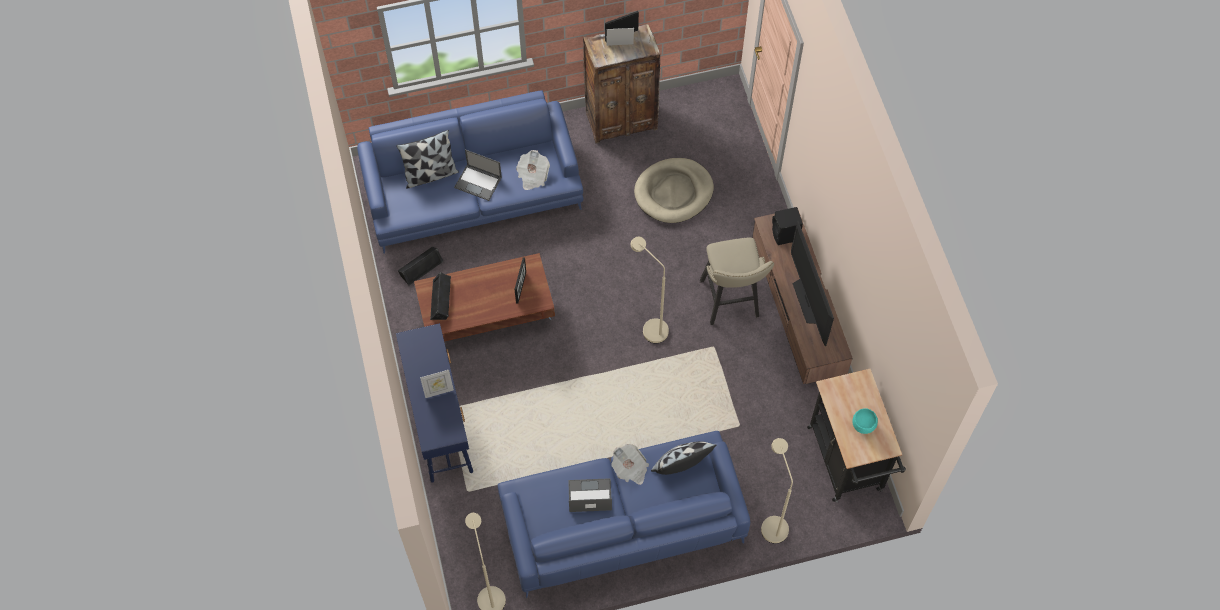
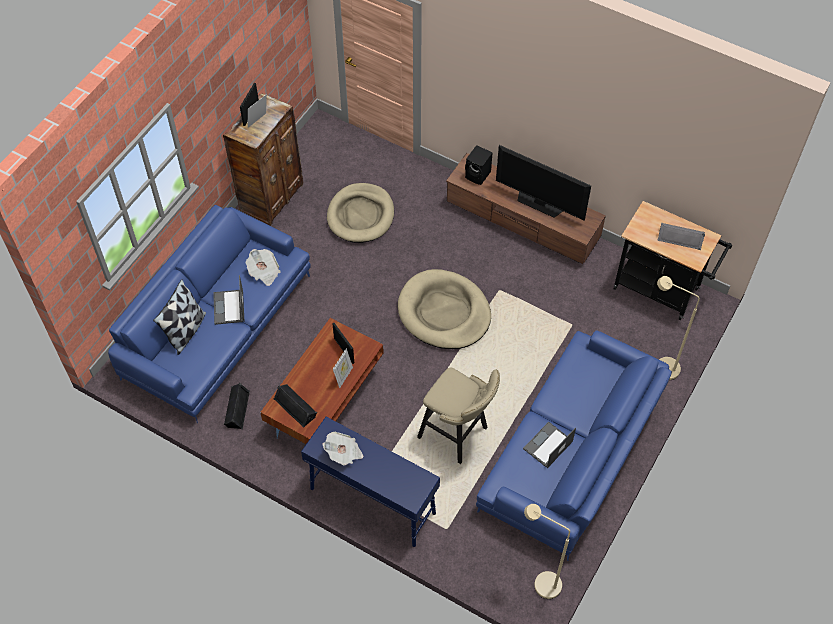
camera: 45 degrees left, 5 degrees down
picture frame [420,370,454,398] -> picture frame moved to [333,348,353,388]
laptop [454,149,502,201] -> laptop turned 105 degrees clockwise [213,275,245,325]
newspaper [611,444,649,485] -> newspaper moved to [323,432,363,466]
beige floor lamp [630,237,669,343] -> beige dog bed [398,269,491,349]
pillow [651,441,716,475] -> none
beige stool [700,237,774,325] -> beige stool moved to [417,367,500,464]
turquoise bowl [852,408,878,434] -> grey speaker [657,223,705,250]

